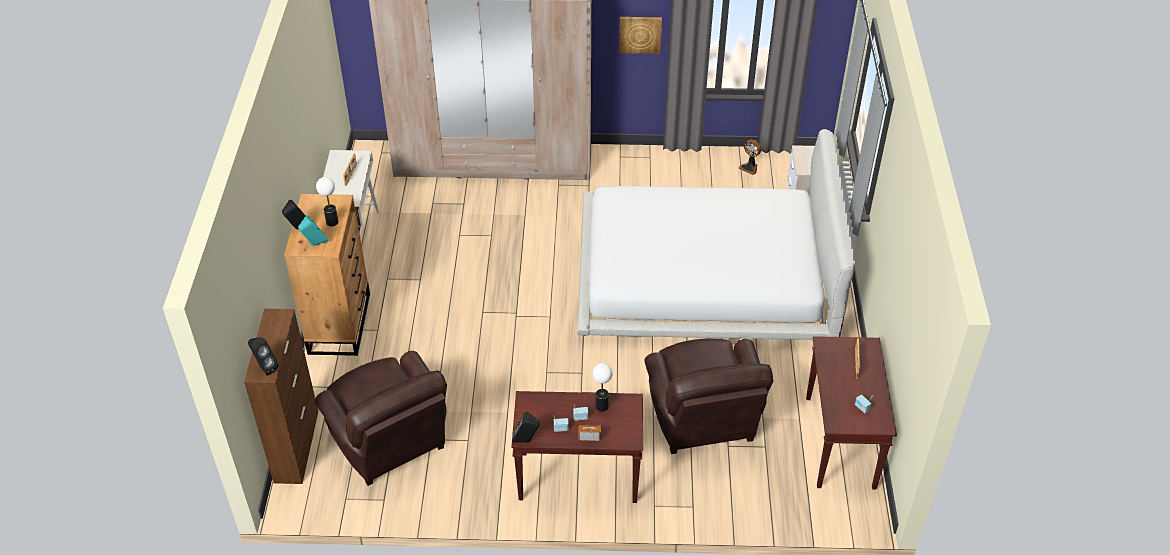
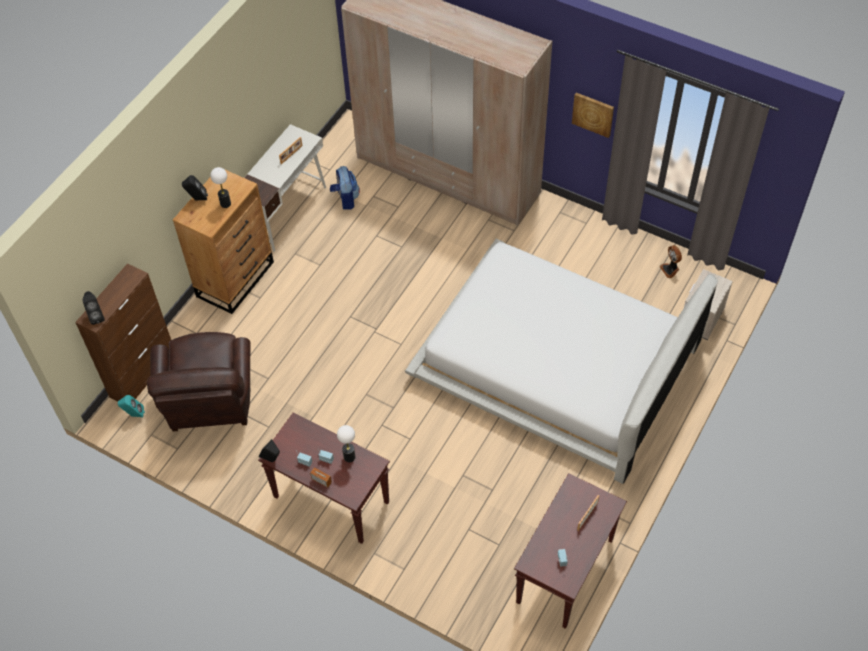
camera: 30 degrees right, 10 degrees up
turquoise speaker [298,216,328,246] -> turquoise speaker moved to [118,395,145,417]
brown armchair [644,338,773,454] -> none
none -> backpack [330,166,360,210]

